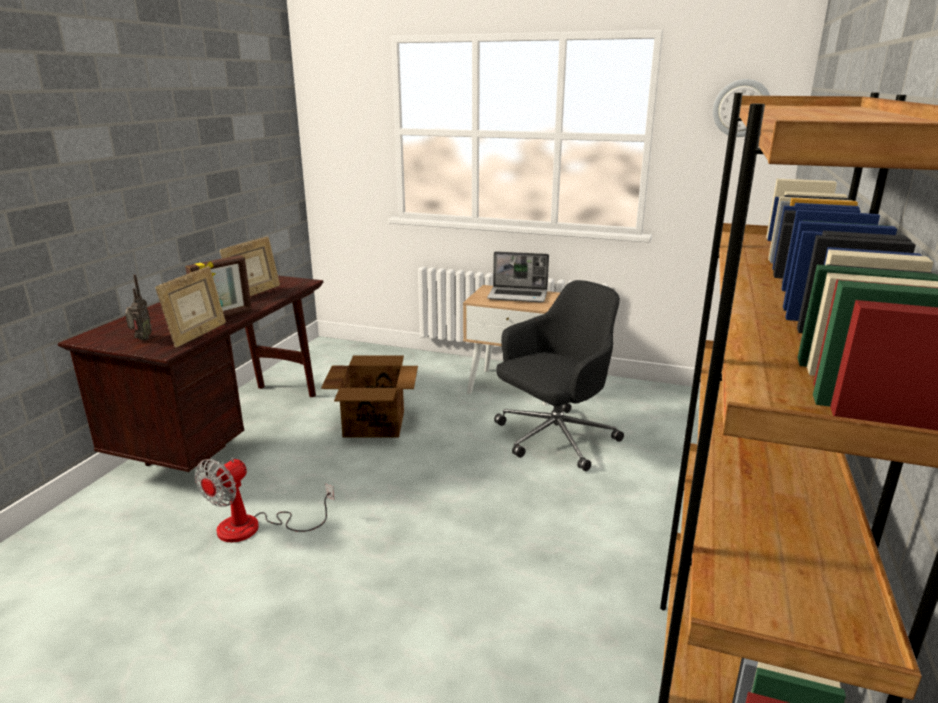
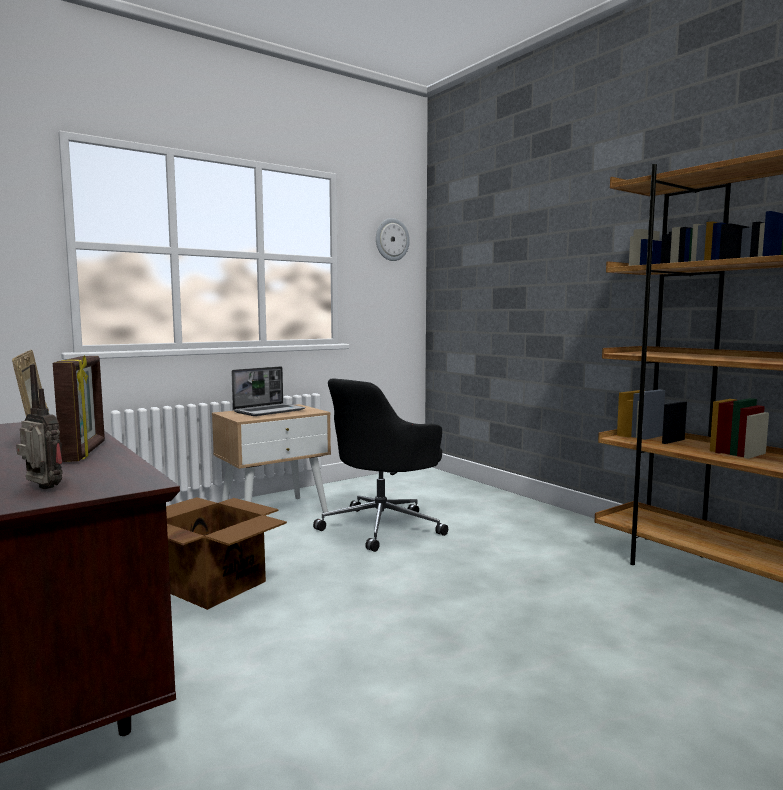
camera: 55 degrees left, 15 degrees down
picture frame [155,266,226,347] -> none
fan [195,457,334,542] -> none
black office chair [494,280,624,471] -> black office chair turned 135 degrees counterclockwise [313,379,448,552]

